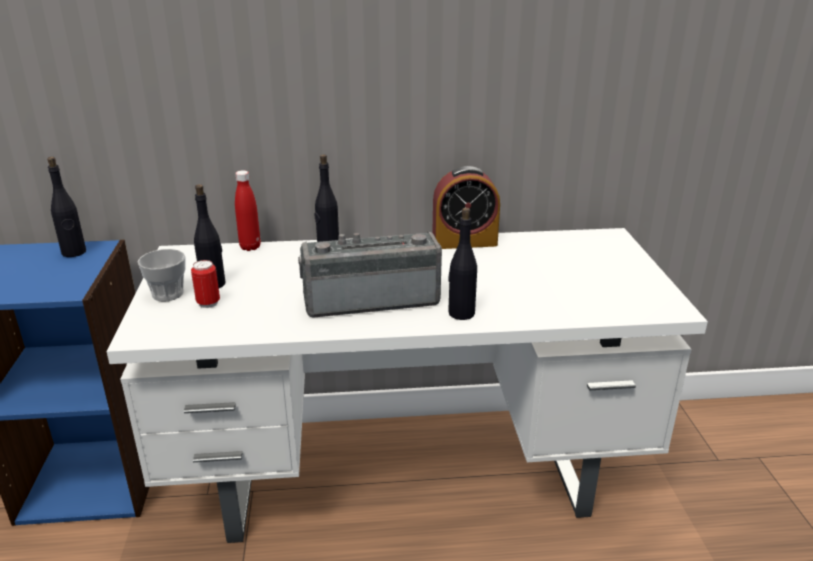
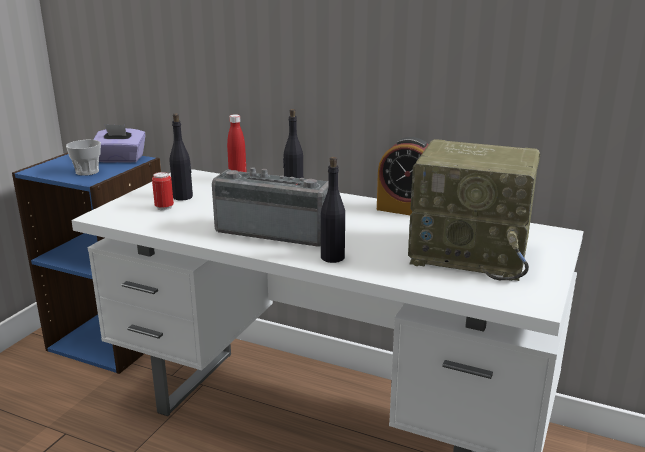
camera: 30 degrees right, 5 degrees down
black bottle [47,157,86,257] -> purple tissue box [93,124,146,163]
cup [137,249,185,301] -> cup moved to [66,140,101,176]
none -> radio [408,139,540,281]

